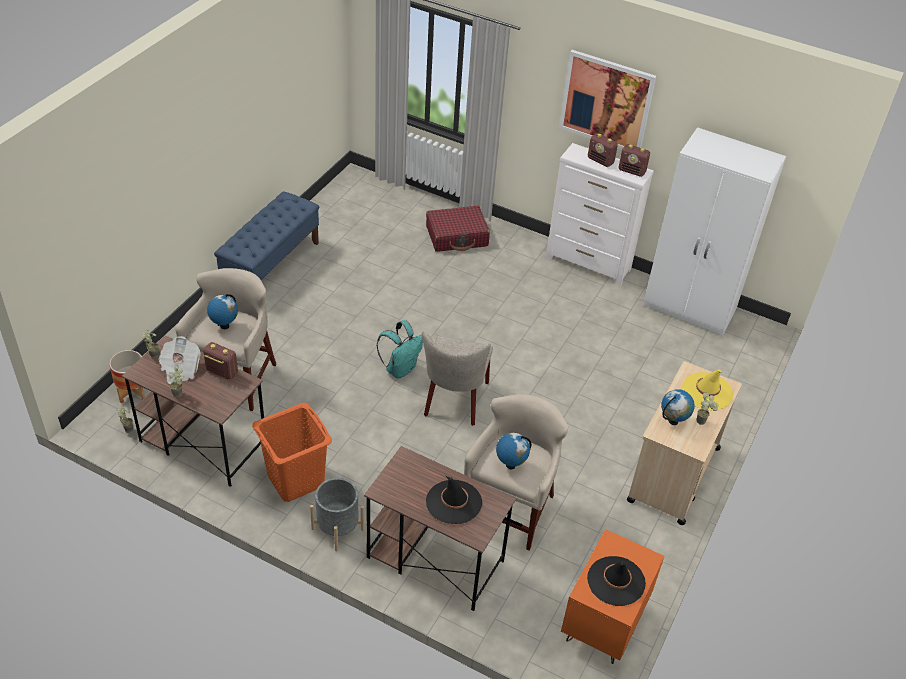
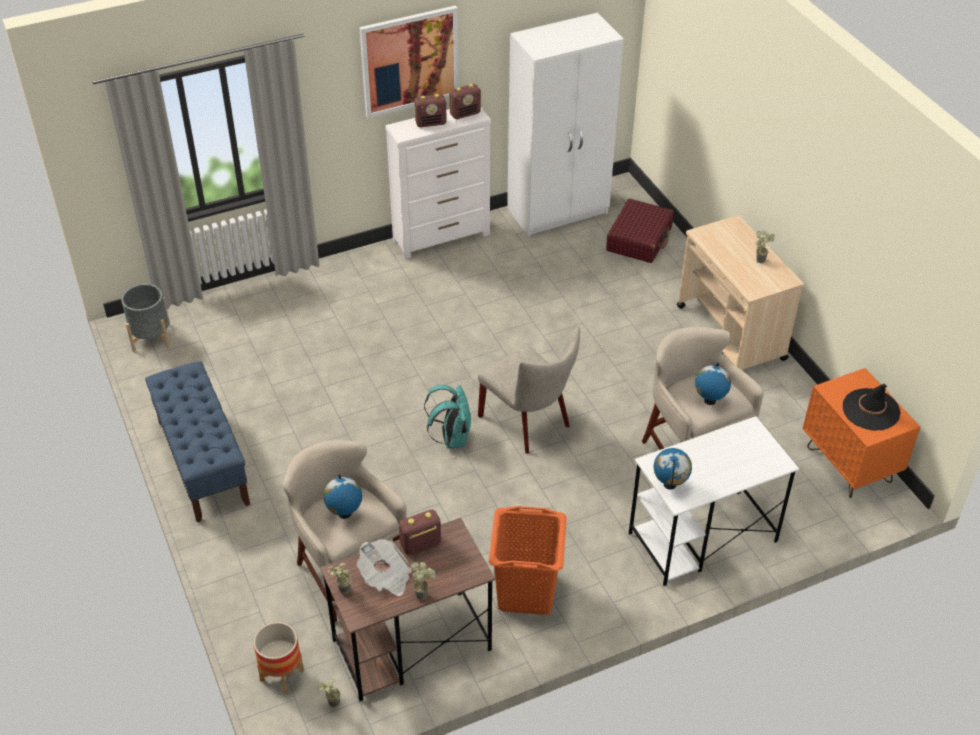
camera: 50 degrees left, 0 degrees up
grey planter [310,478,364,551] -> grey planter moved to [121,284,170,352]
brown desk [364,446,516,611] -> white desk [628,416,799,586]
red suitcase [426,206,490,252] -> red suitcase moved to [606,199,674,263]
black hat [426,476,482,524] -> none
globe [661,389,694,425] -> globe moved to [654,448,692,490]
yellow hat [682,369,733,411] -> none

